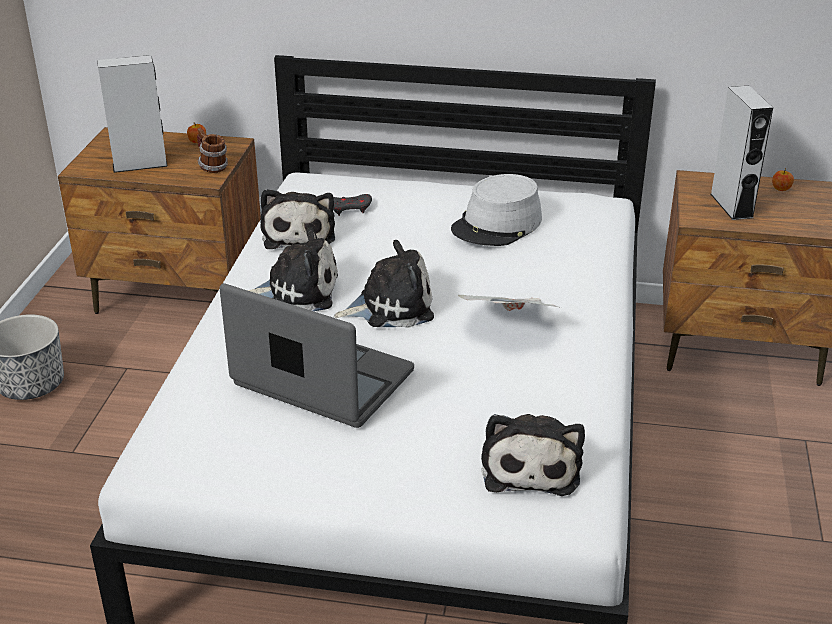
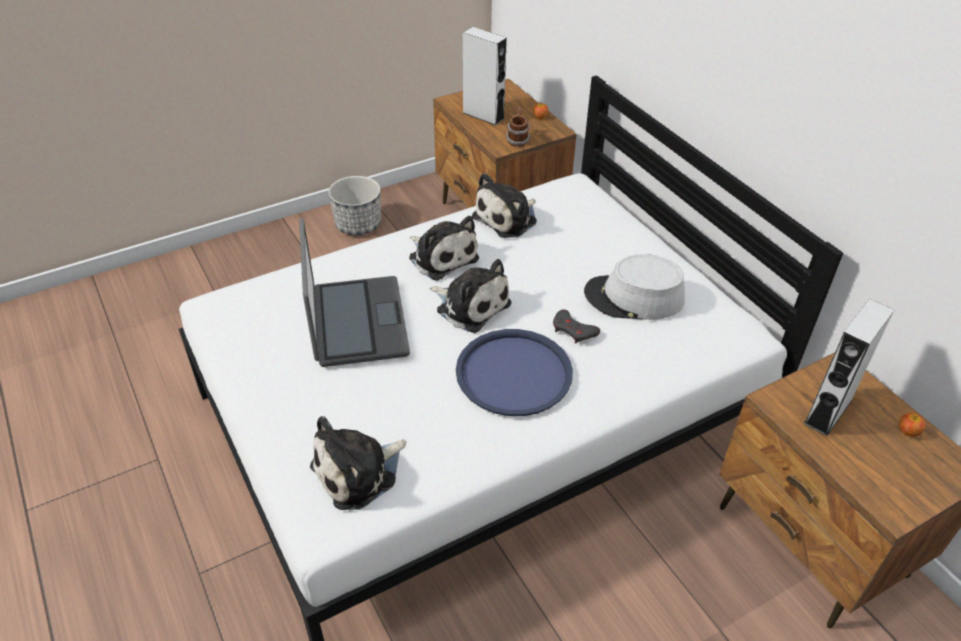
camera: 50 degrees right, 10 degrees up
grey game controller [333,194,372,216] -> grey game controller moved to [553,309,600,343]
newspaper [458,295,561,311] -> blue tray [456,329,573,416]

